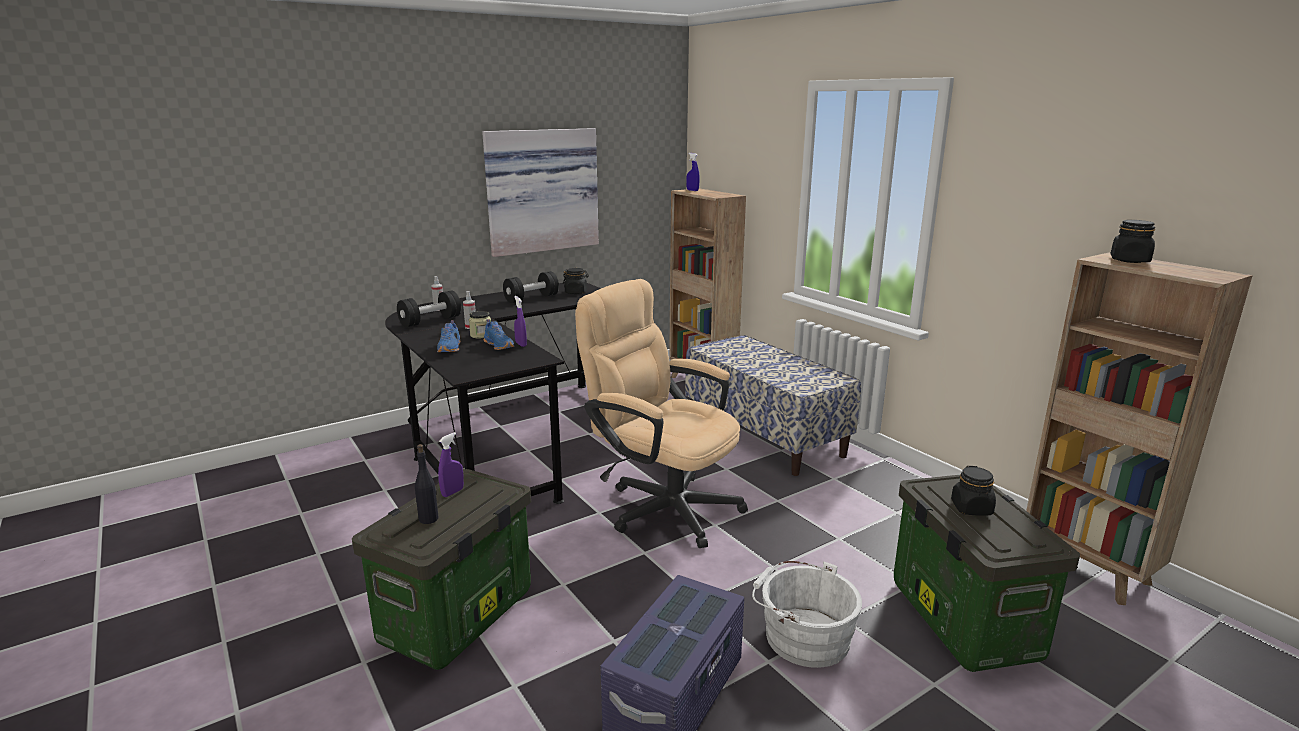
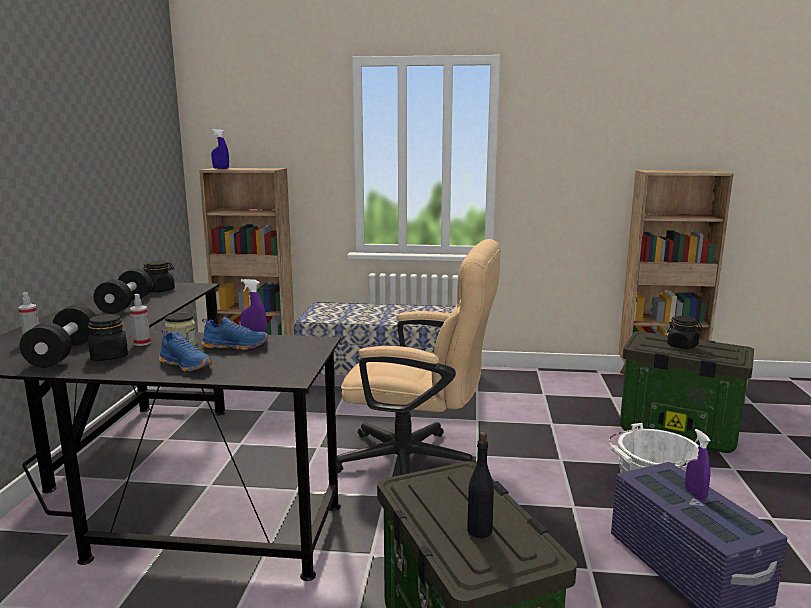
camera: 50 degrees left, 5 degrees down
purple spray bottle [438,432,464,497] -> purple spray bottle moved to [685,429,711,500]
picture [482,128,599,257] -> none
beige office chair [575,279,748,548] -> beige office chair turned 150 degrees counterclockwise [337,239,501,475]
black jar [1111,220,1155,263] -> black jar moved to [88,314,128,361]

